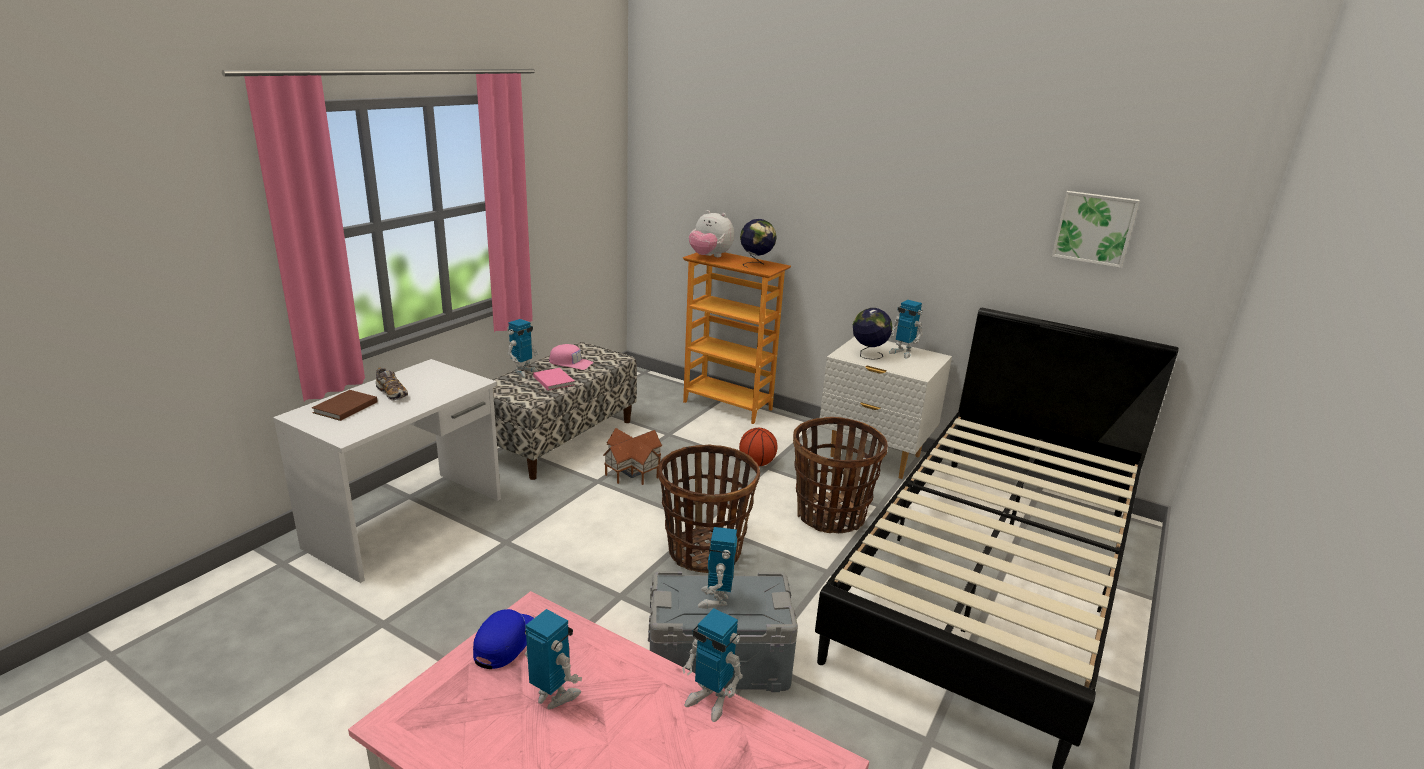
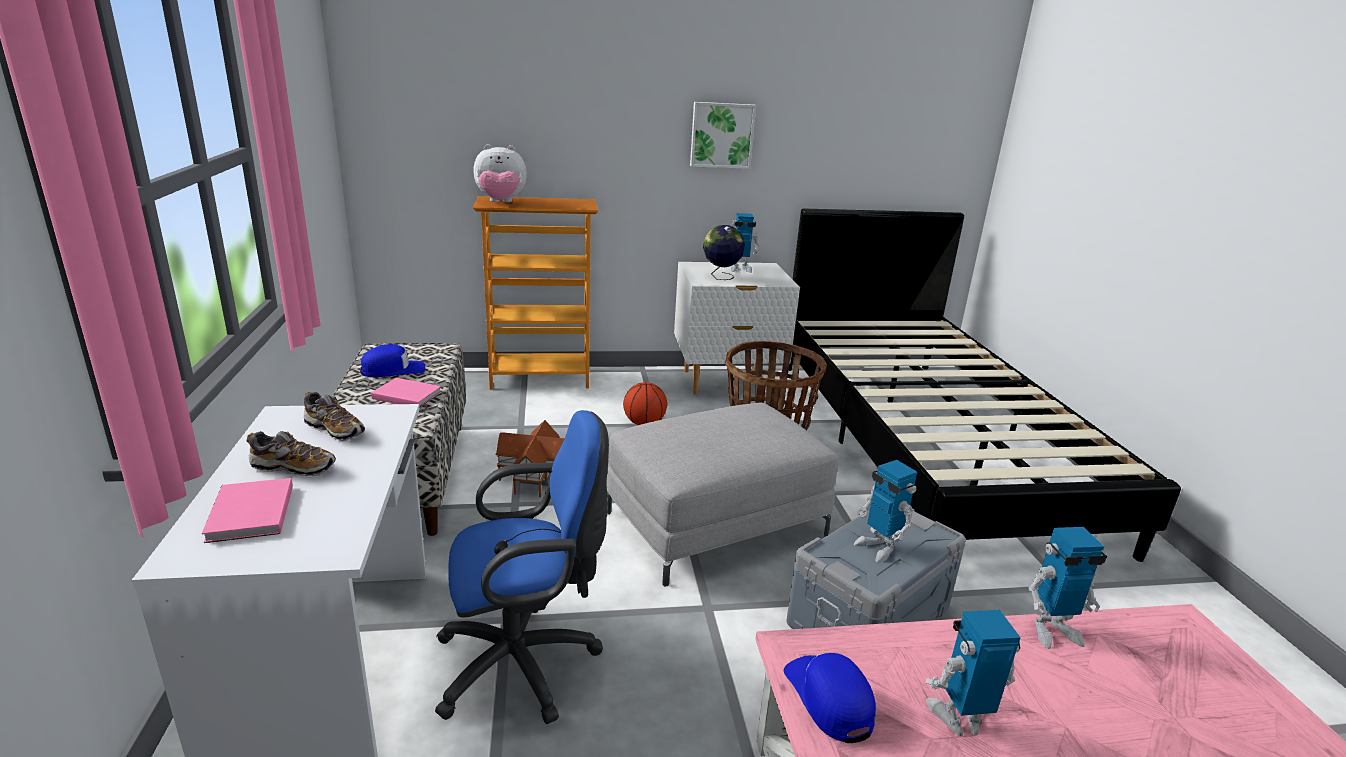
camera: 40 degrees left, 0 degrees up
brown book [312,390,378,421] -> pink book [202,478,293,543]
toy robot [507,319,538,378] -> none
pink cap [549,344,593,370] -> blue cap [360,344,425,377]
basket [659,445,760,573] -> grey ottoman [607,403,839,586]
globe [740,219,777,268] -> none
picture [1052,191,1140,268] -> picture moved to [690,102,756,169]
none -> shoe [304,392,365,441]
none -> blue office chair [435,410,609,724]

